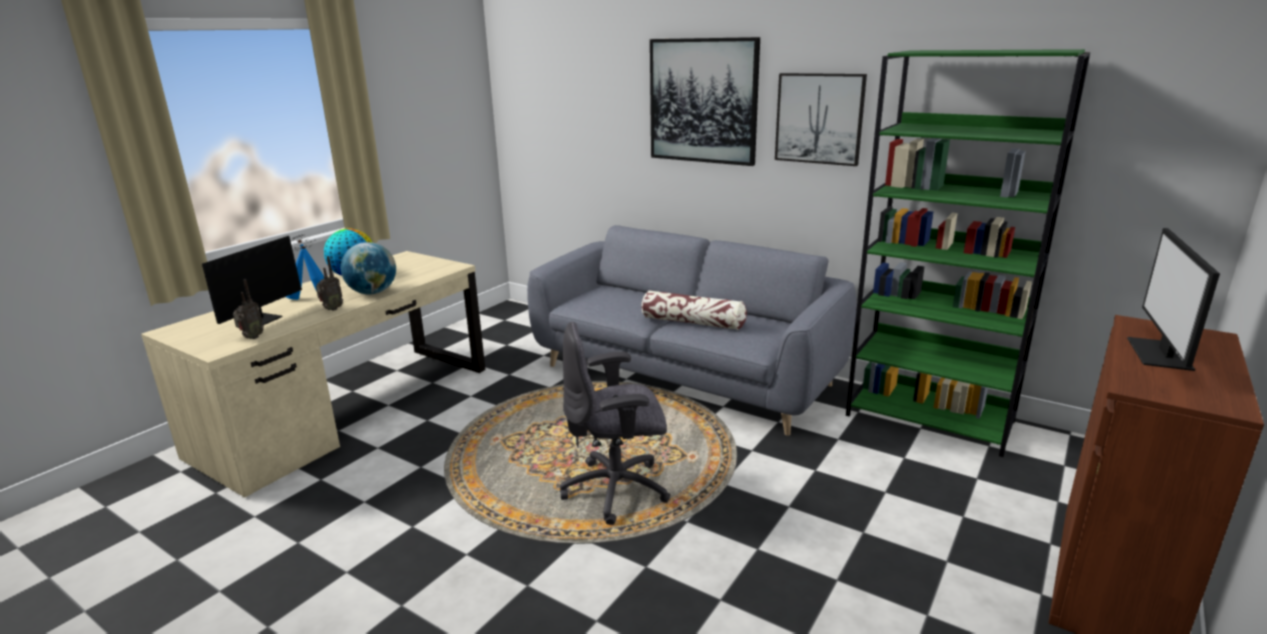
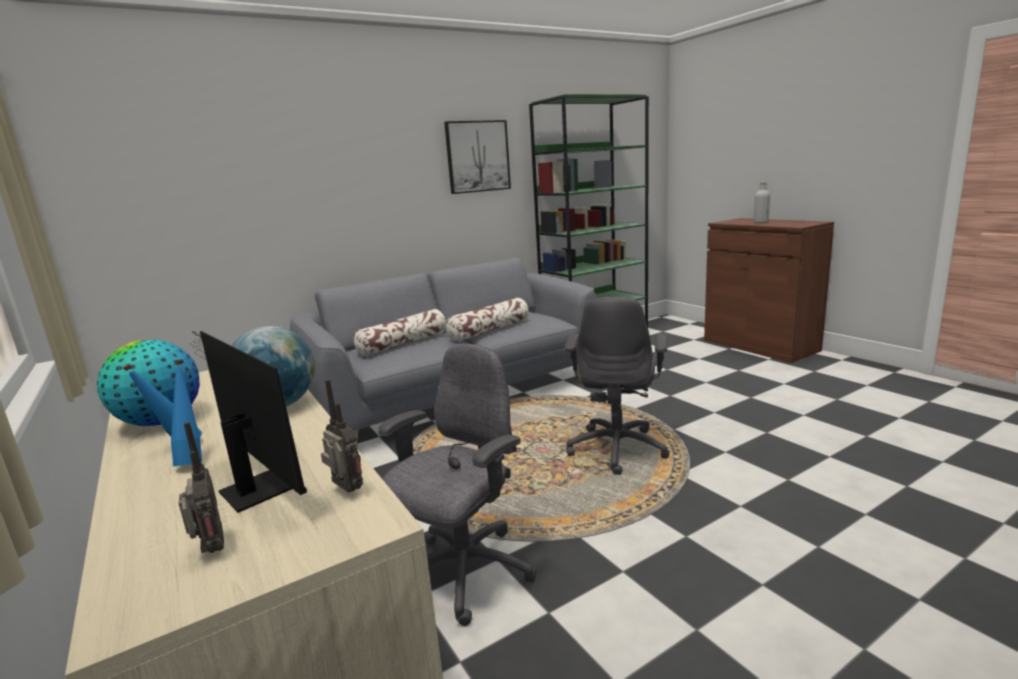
camera: 65 degrees left, 5 degrees down
radio [316,256,343,311] -> radio moved to [179,422,224,553]
picture [650,37,760,166] -> none
monitor [1127,228,1220,371] -> grey bottle [753,182,770,223]
none -> pillow [354,309,446,357]
none -> grey office chair [378,344,536,626]

